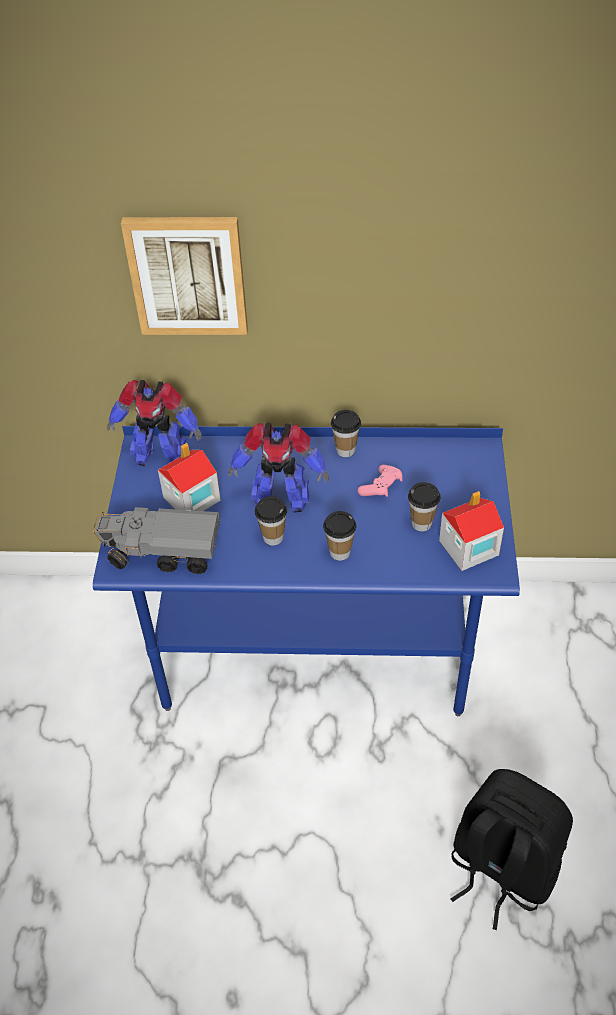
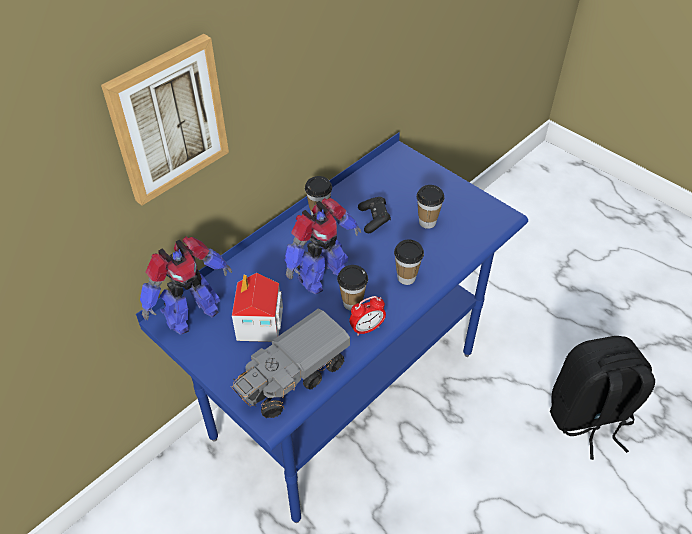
camera: 50 degrees left, 0 degrees up
pink game controller [357,465,403,497] -> black game controller [358,197,391,233]
toy house [439,491,504,571] -> none
none -> alarm clock [349,296,386,336]

